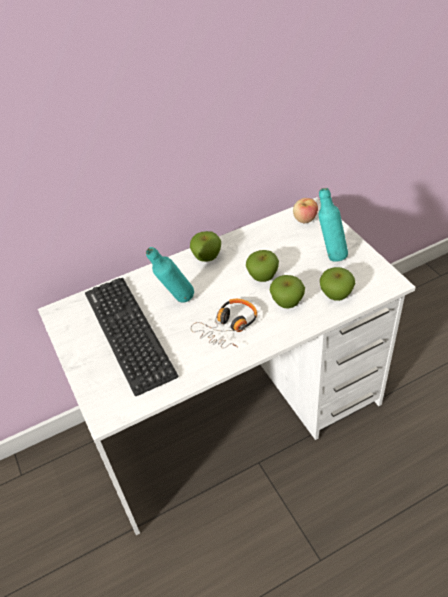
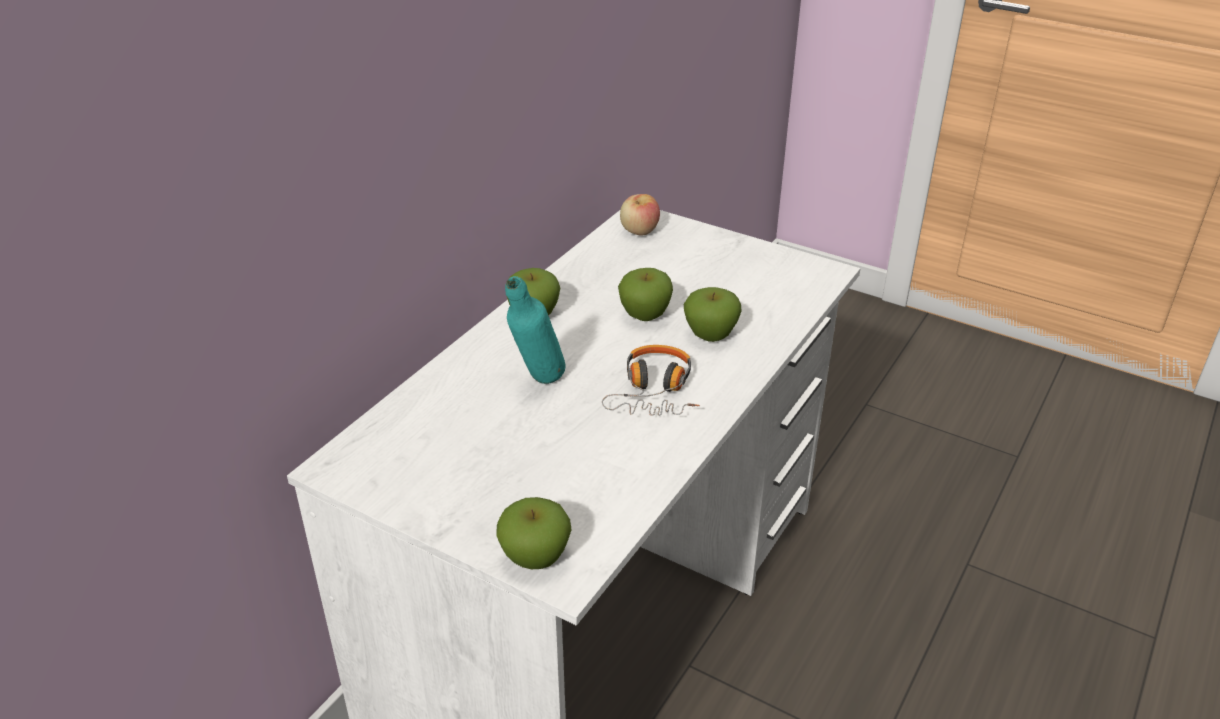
camera: 35 degrees left, 10 degrees down
keyboard [85,278,179,396] -> none
turquoise bottle [319,188,348,262] -> none
apple [320,267,355,301] -> apple moved to [496,497,572,569]

